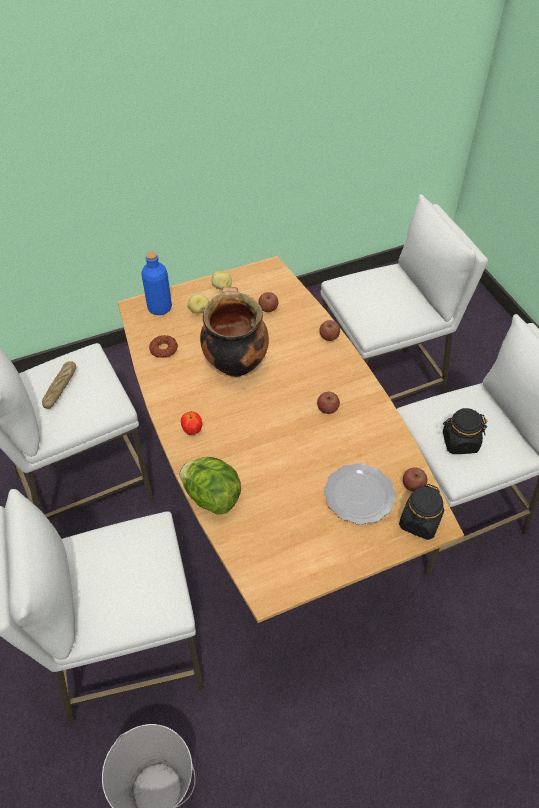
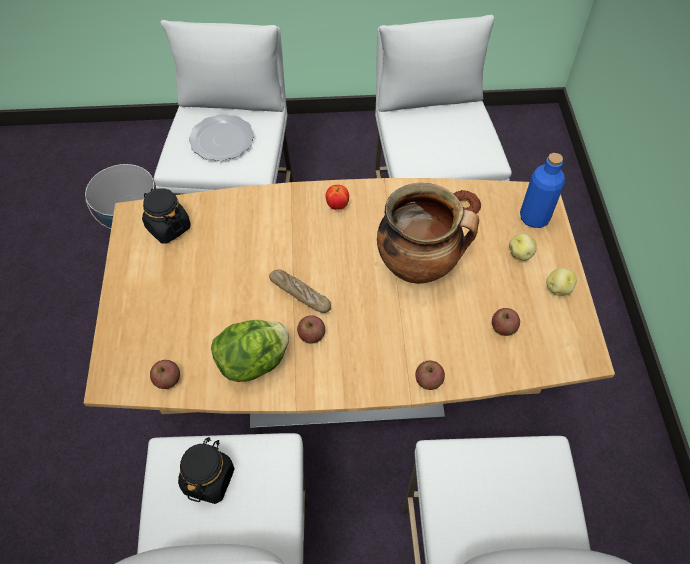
camera: 110 degrees right, 5 degrees up
bread [42,361,76,409] -> bread moved to [269,269,331,313]
lettuce [179,457,241,515] -> lettuce moved to [211,320,289,382]
plate [324,463,396,525] -> plate moved to [189,114,254,161]
black jar [399,484,444,540] -> black jar moved to [142,188,190,243]

